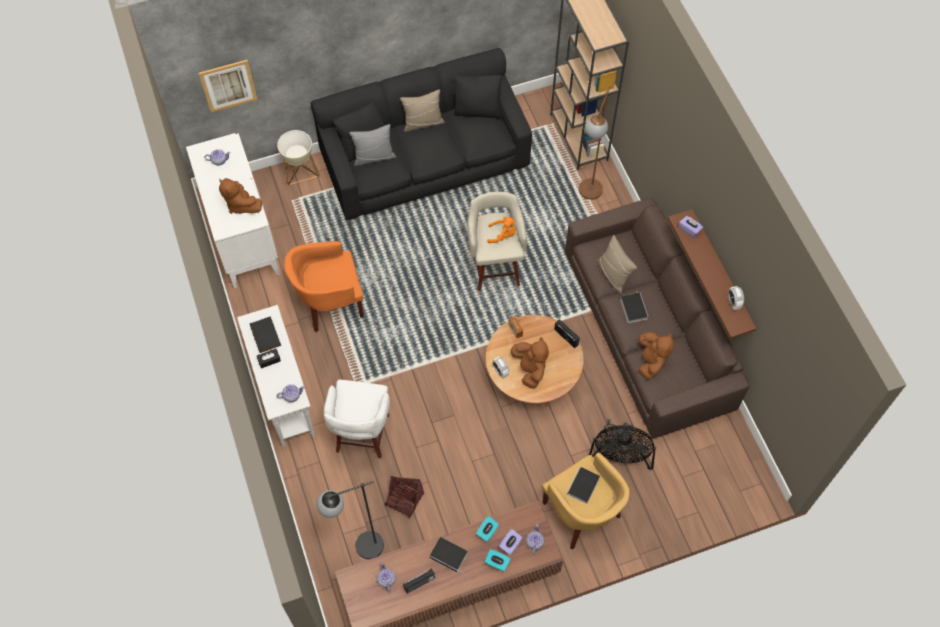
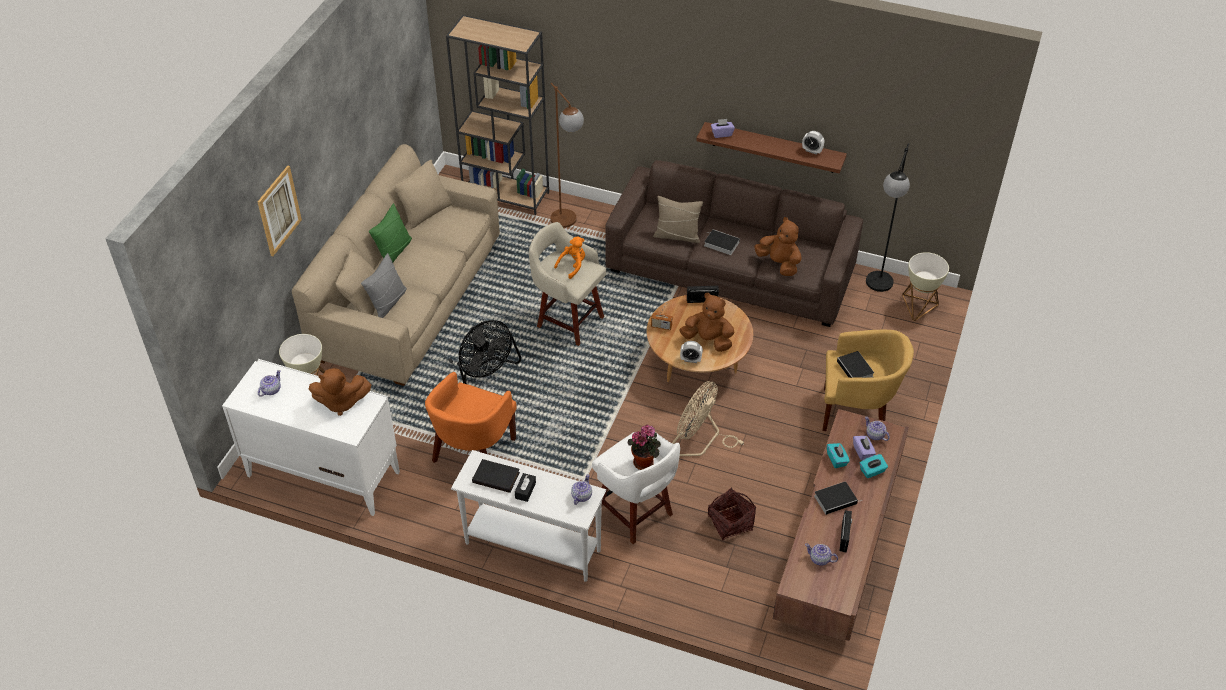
camera: 50 degrees left, 15 degrees down
picture [199,60,258,112] -> picture moved to [258,166,302,256]
black sofa [311,48,532,220] -> beige sofa [292,144,500,386]
black floor lamp [316,481,384,559] -> black floor lamp moved to [866,143,910,292]
beige pillow [400,90,445,132] -> green pillow [369,203,412,262]
black fan [589,419,656,470] -> black fan moved to [448,320,521,384]
none -> potted plant [628,425,661,470]
none -> beige fan [672,381,744,456]
none -> planter [902,252,949,321]

